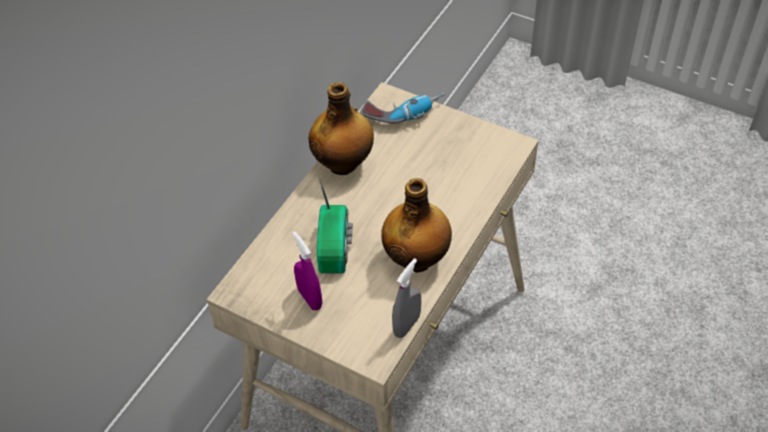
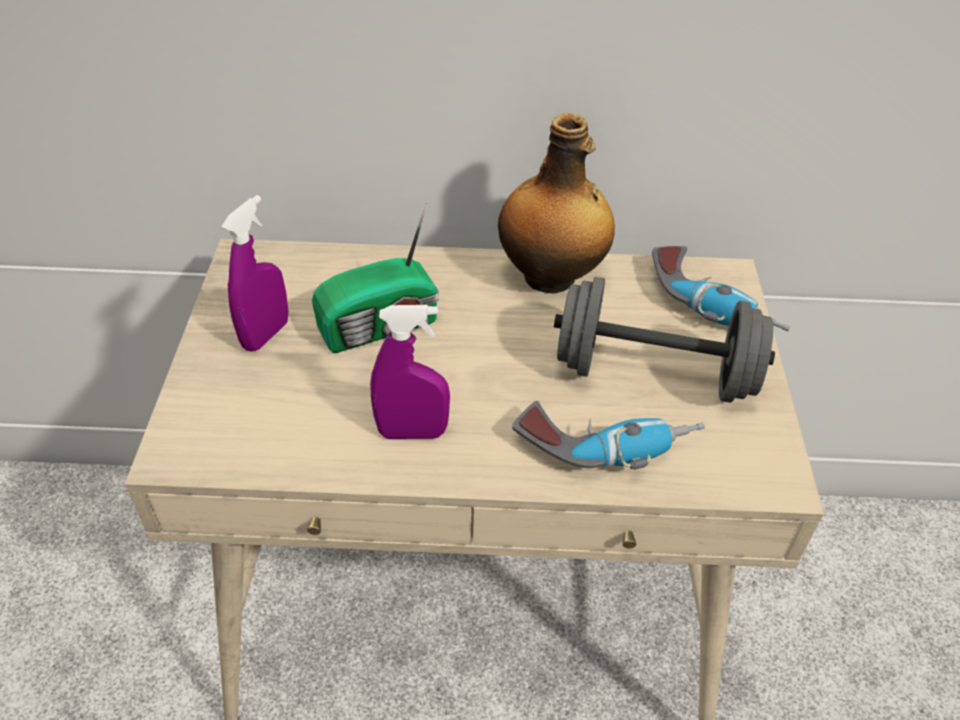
camera: 60 degrees right, 5 degrees down
bottle [381,178,452,273] -> purple spray bottle [370,305,450,439]
grey spray bottle [392,258,421,338] -> none
none -> power drill [512,401,705,470]
none -> grey dumbbell [554,277,775,403]

